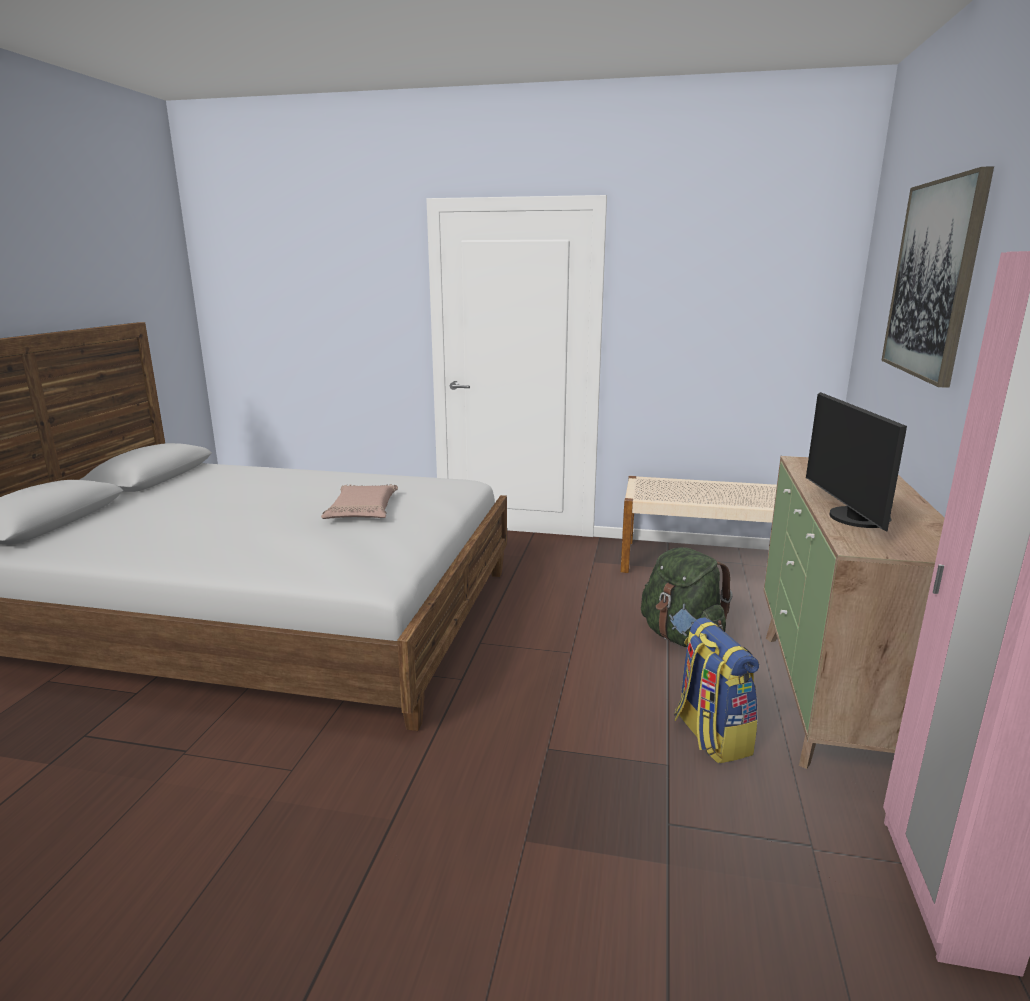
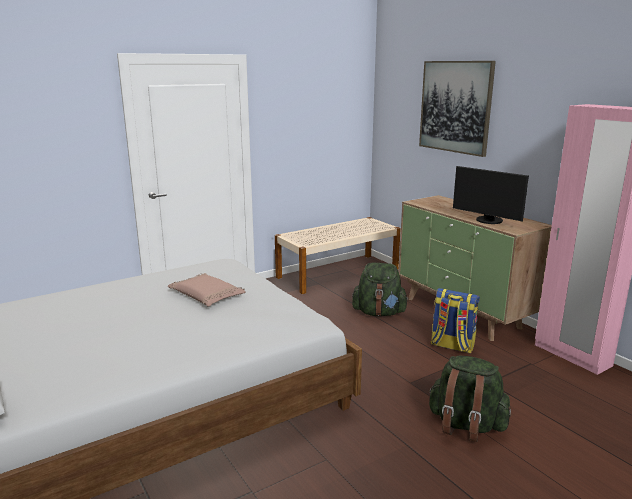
camera: 45 degrees left, 0 degrees up
none -> green backpack [428,356,511,442]

